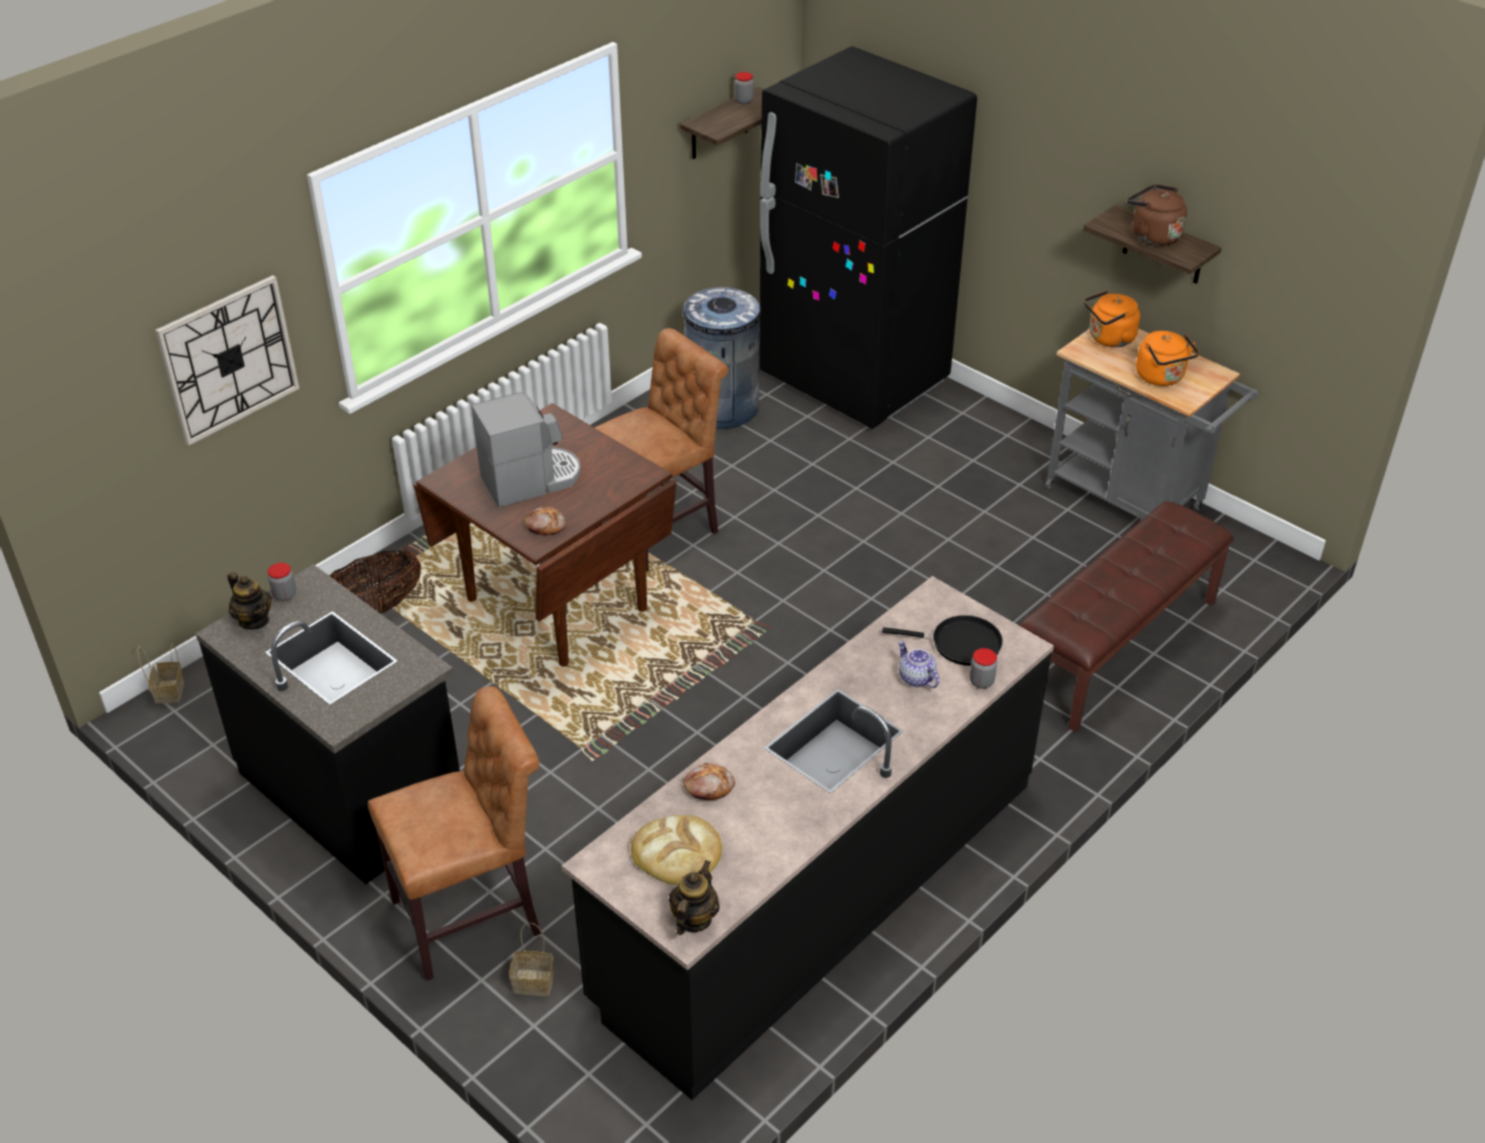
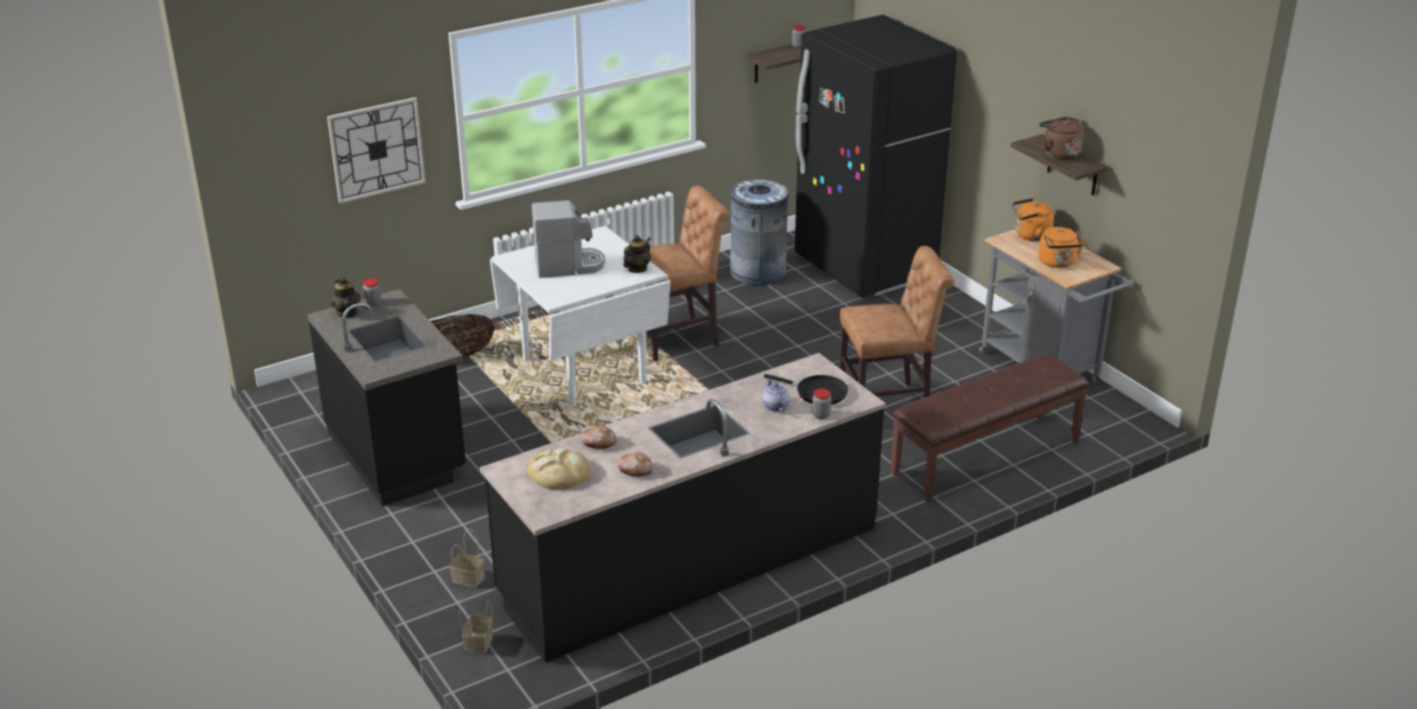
camera: 15 degrees right, 10 degrees down
basket [138,644,184,703] -> basket moved to [459,597,493,654]
brown chair [368,686,541,981] -> brown chair moved to [839,246,954,398]
brown dining table [413,403,677,667] -> white dining table [490,226,670,407]
bread [524,506,566,535] -> bread moved to [618,452,653,477]
teapot [669,860,720,935] -> teapot moved to [623,235,651,273]

